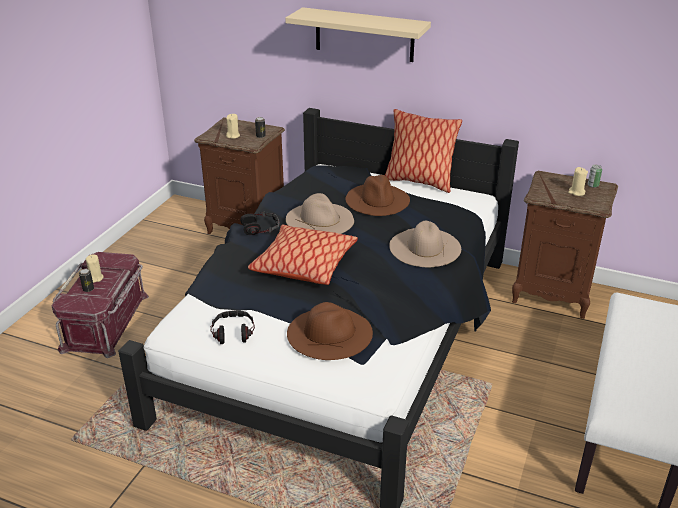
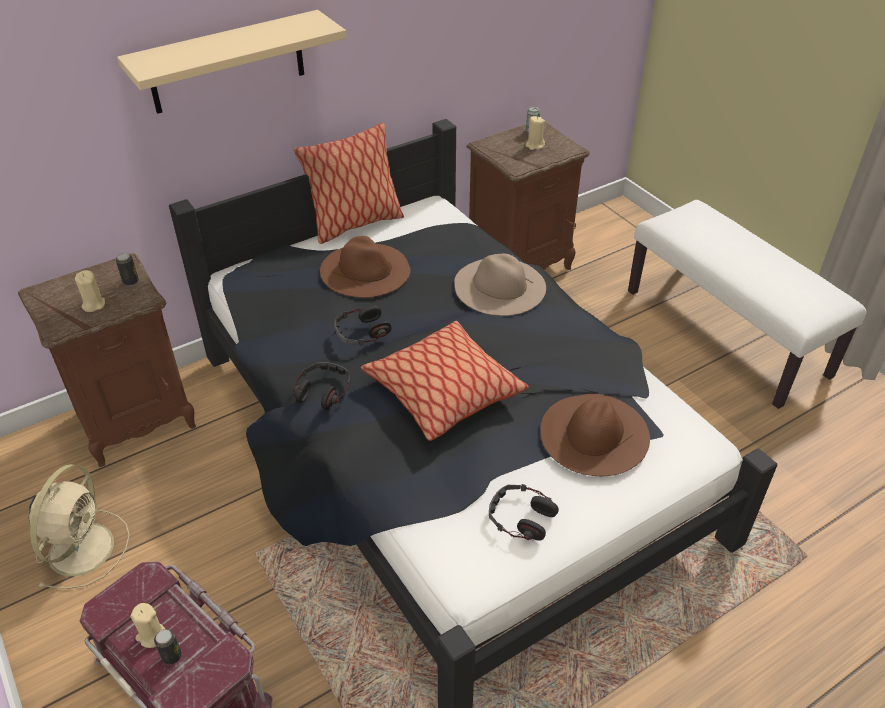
camera: 55 degrees left, 10 degrees up
beige hat [286,193,354,234] -> headphones [334,305,392,346]
none -> beige fan [28,464,130,589]

